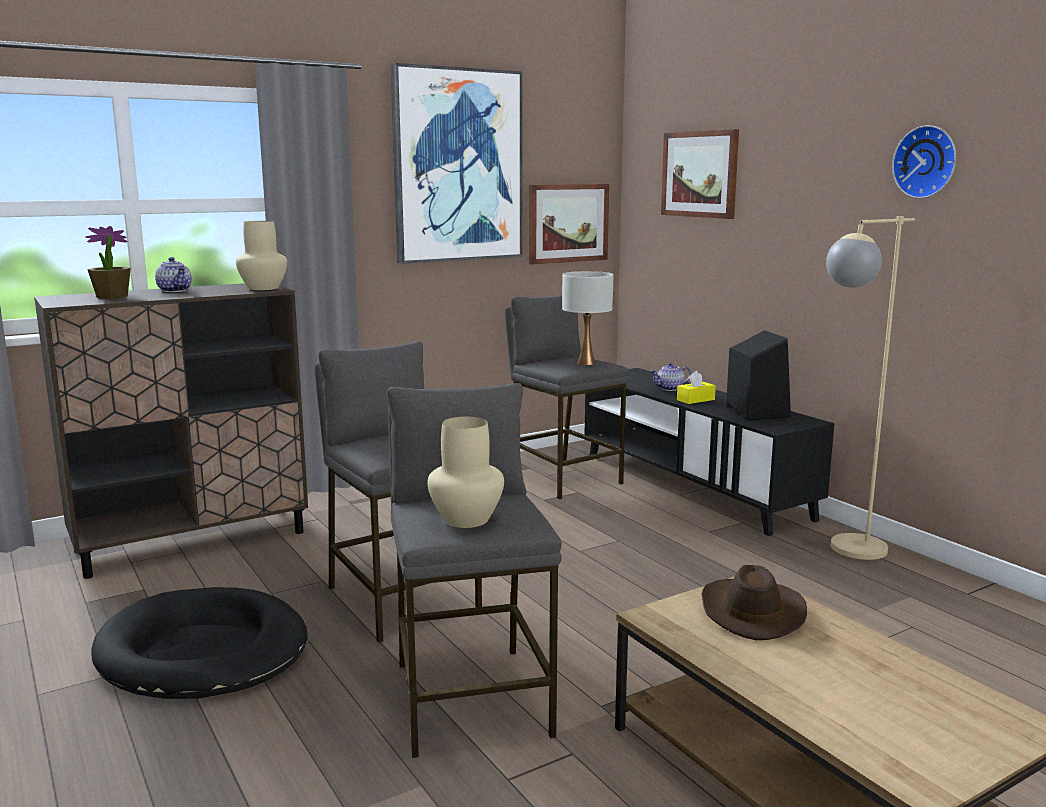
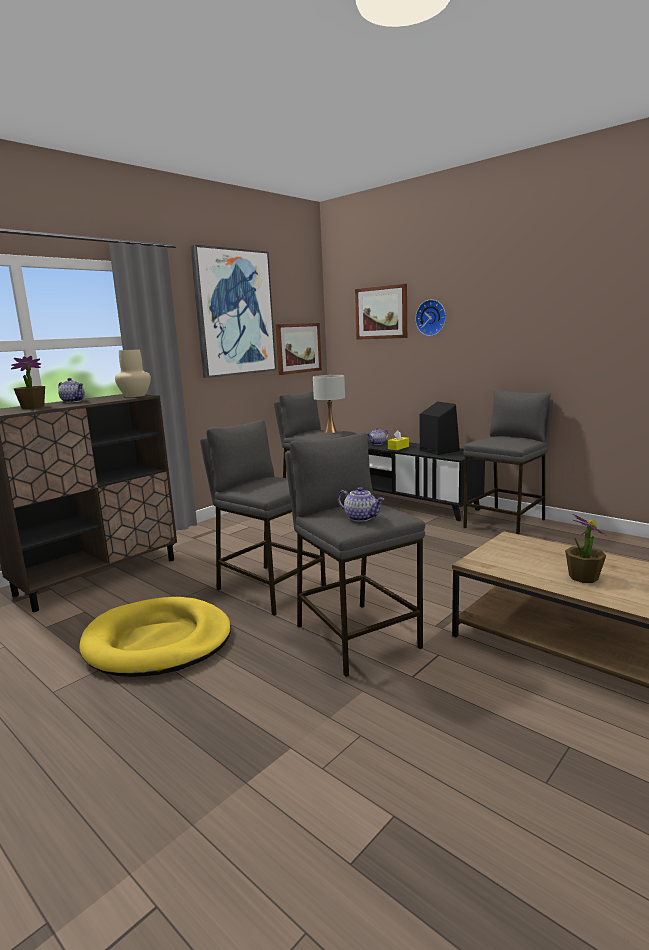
camera: 15 degrees left, 0 degrees up
black dog bed [91,587,307,699] -> yellow dog bed [79,597,231,677]
beige vase [427,417,504,528] -> teapot [338,487,384,522]
brown hat [701,565,807,640] -> none
beige floor lamp [826,216,915,560] -> grey stool [463,389,553,535]
wall clock [892,125,956,199] -> wall clock moved to [415,299,446,336]
none -> potted plant [565,514,606,583]

